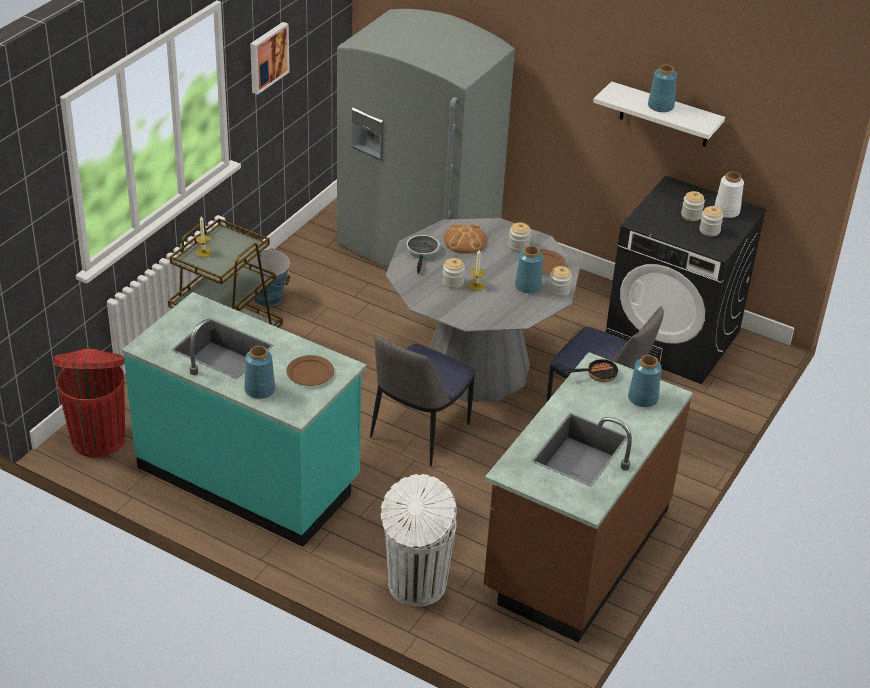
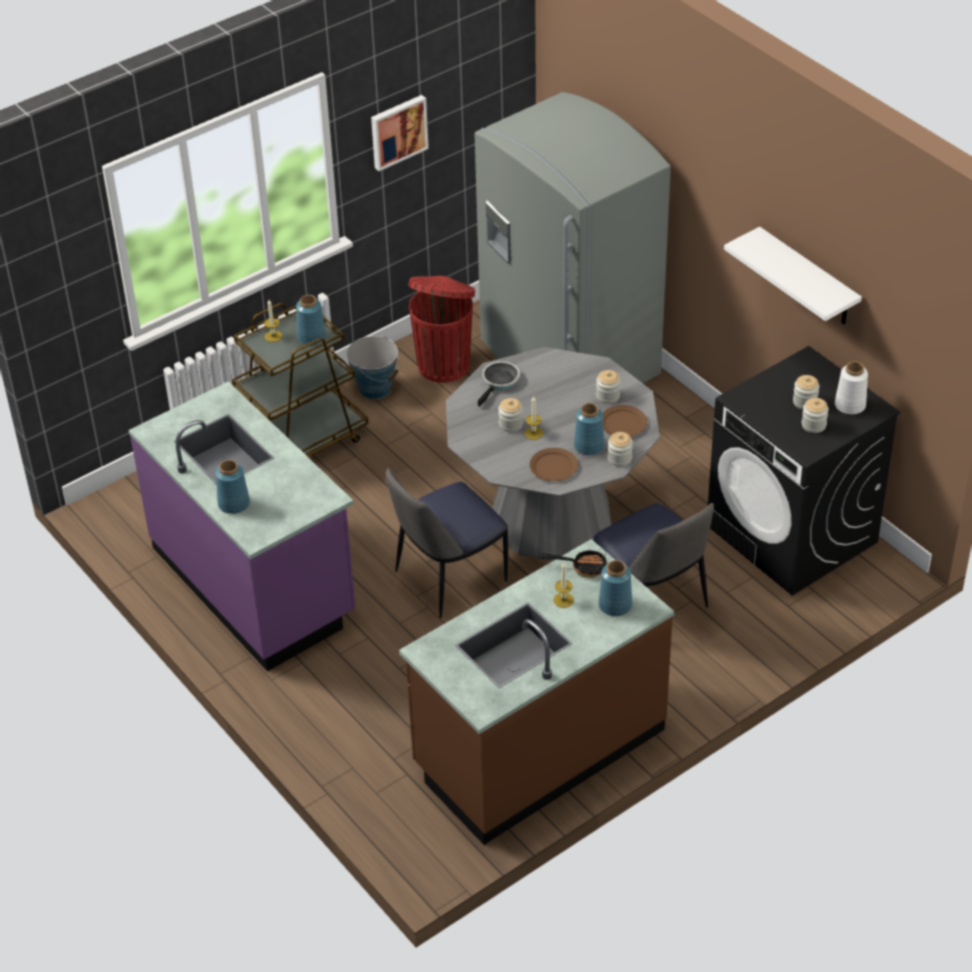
camera: 25 degrees right, 5 degrees up
red trash can [54,349,125,457] -> red trash can moved to [408,276,475,383]
turquoise counter [122,292,367,547] -> purple counter [128,381,356,671]
brown plate [286,355,334,386] -> brown plate moved to [530,448,578,481]
white trash can [381,474,457,607] -> none
bread [444,224,486,253] -> none
blue vase [648,64,677,112] -> blue vase moved to [296,295,326,345]
none -> candle [553,562,574,608]

